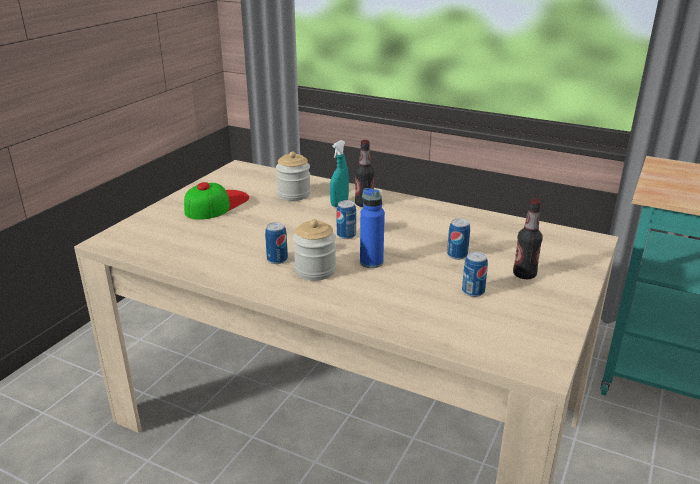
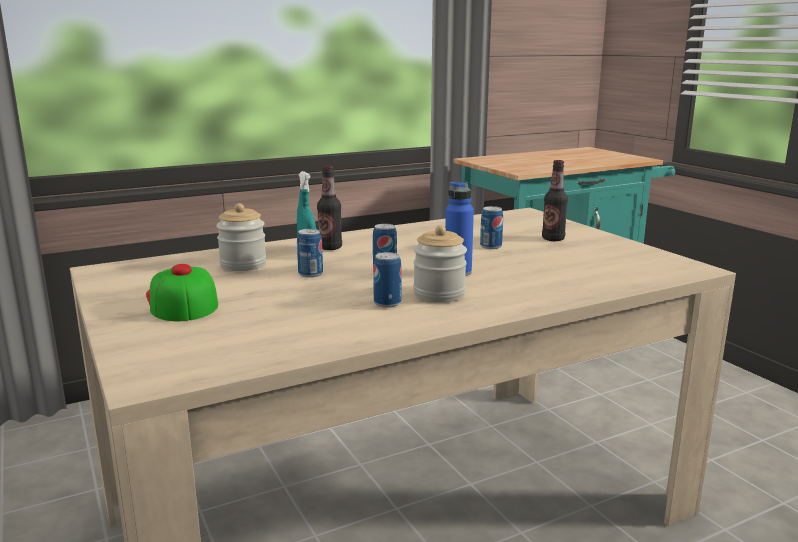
camera: 55 degrees left, 10 degrees down
can [462,252,488,297] -> can moved to [297,229,323,278]

